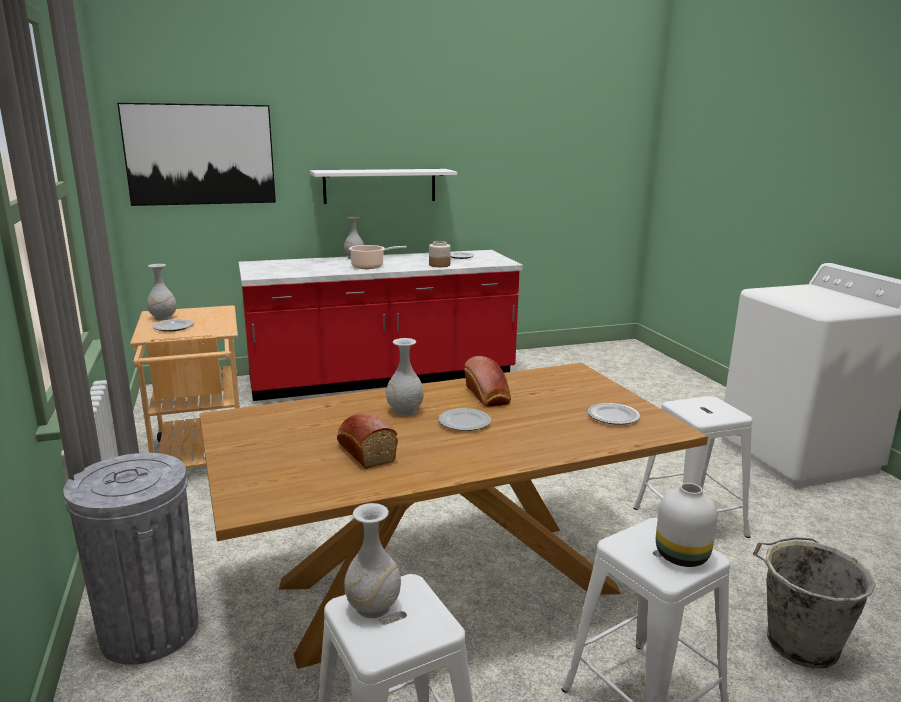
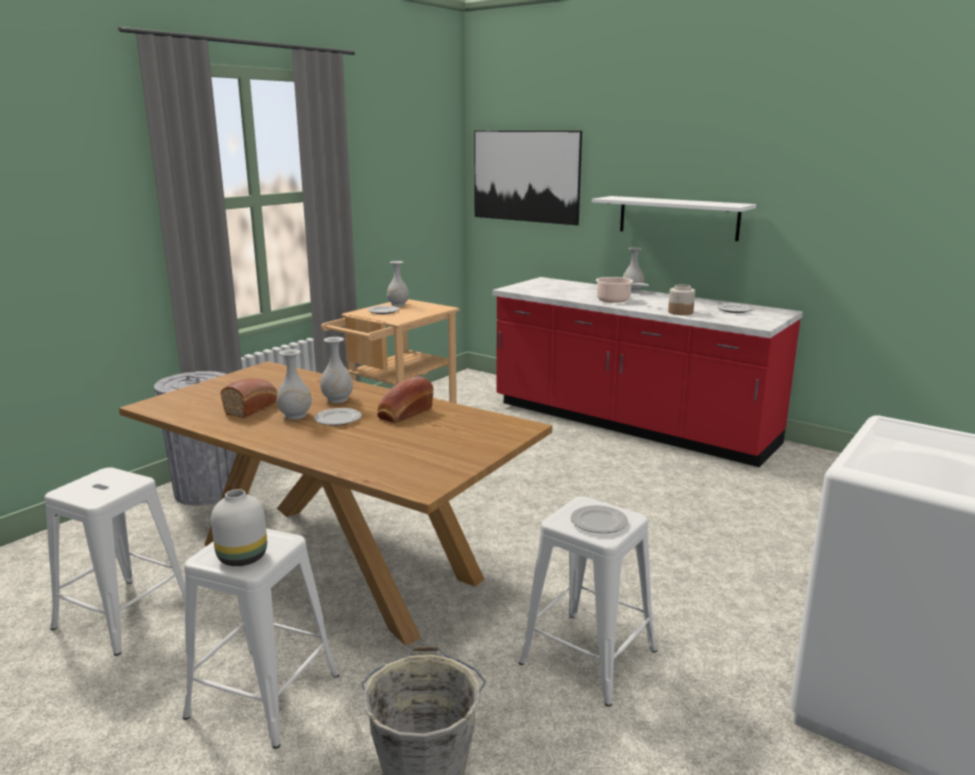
camera: 55 degrees right, 0 degrees up
white vase [344,503,401,618] -> white vase moved to [276,349,312,420]
plate [587,403,640,425] -> plate moved to [571,505,628,533]

